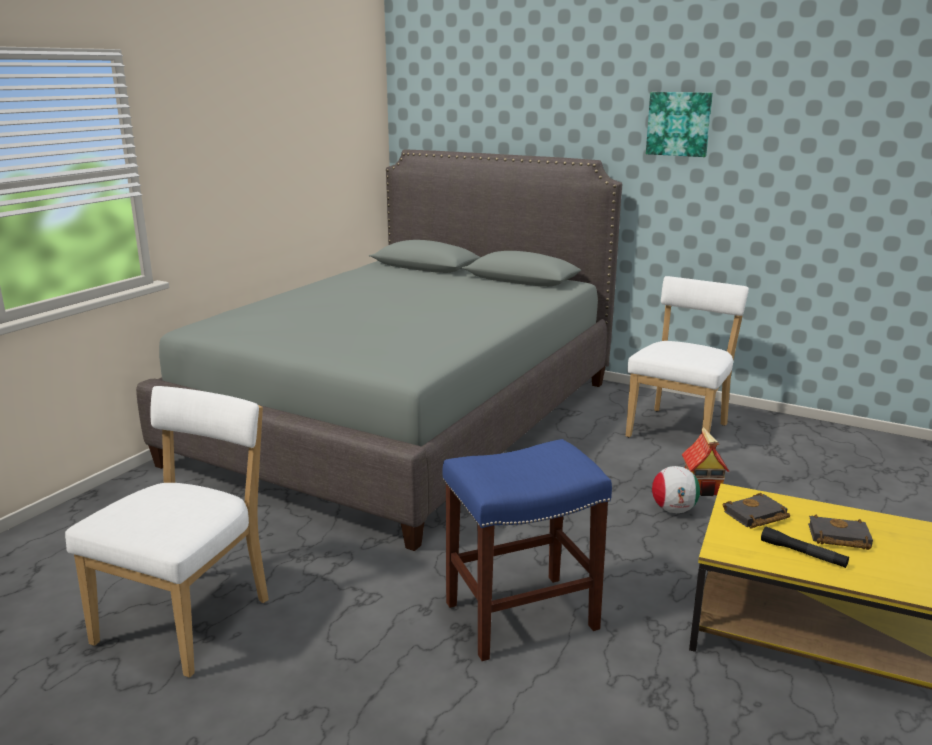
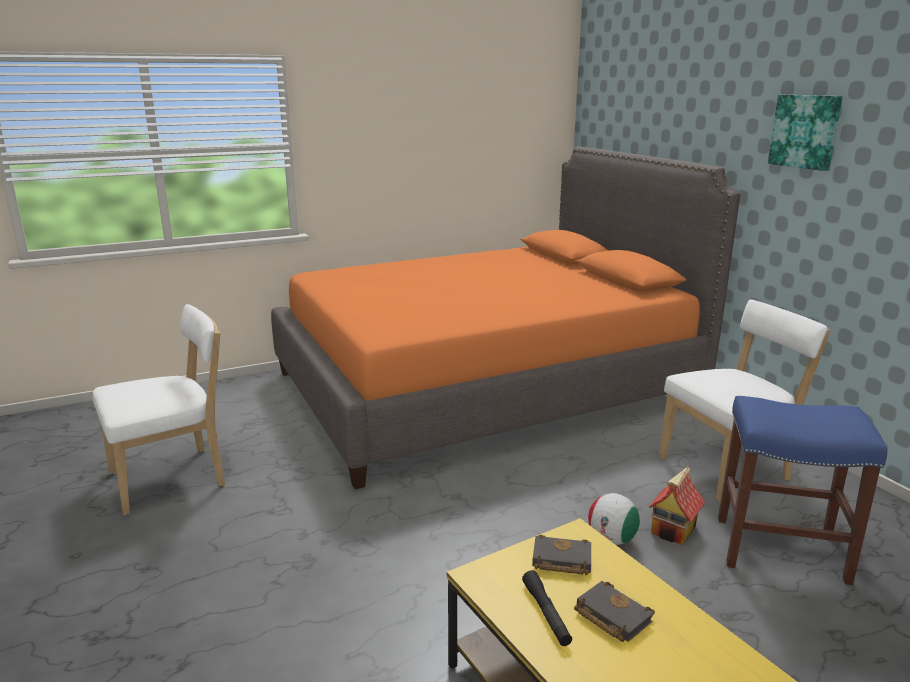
camera: 35 degrees right, 0 degrees up
grey bed [136,149,622,551] -> orange bed [271,147,740,489]
blue stool [443,439,612,661] -> blue stool moved to [718,396,887,585]

